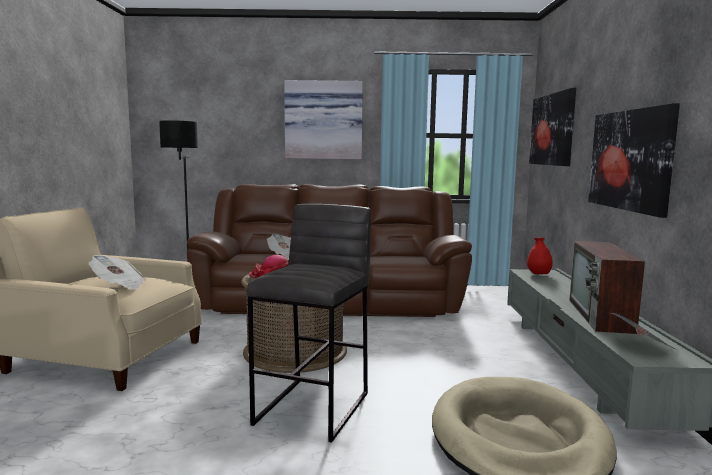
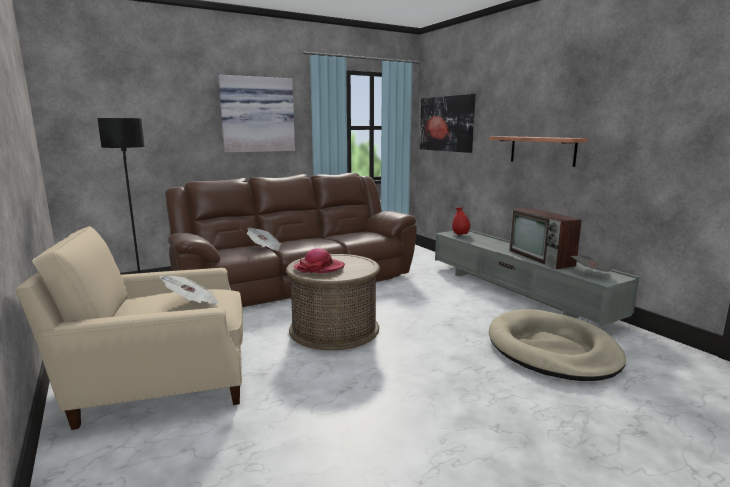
camera: 30 degrees left, 5 degrees up
grey stool [247,204,371,443] -> none
picture [588,103,680,218] -> shelf [489,136,588,167]

